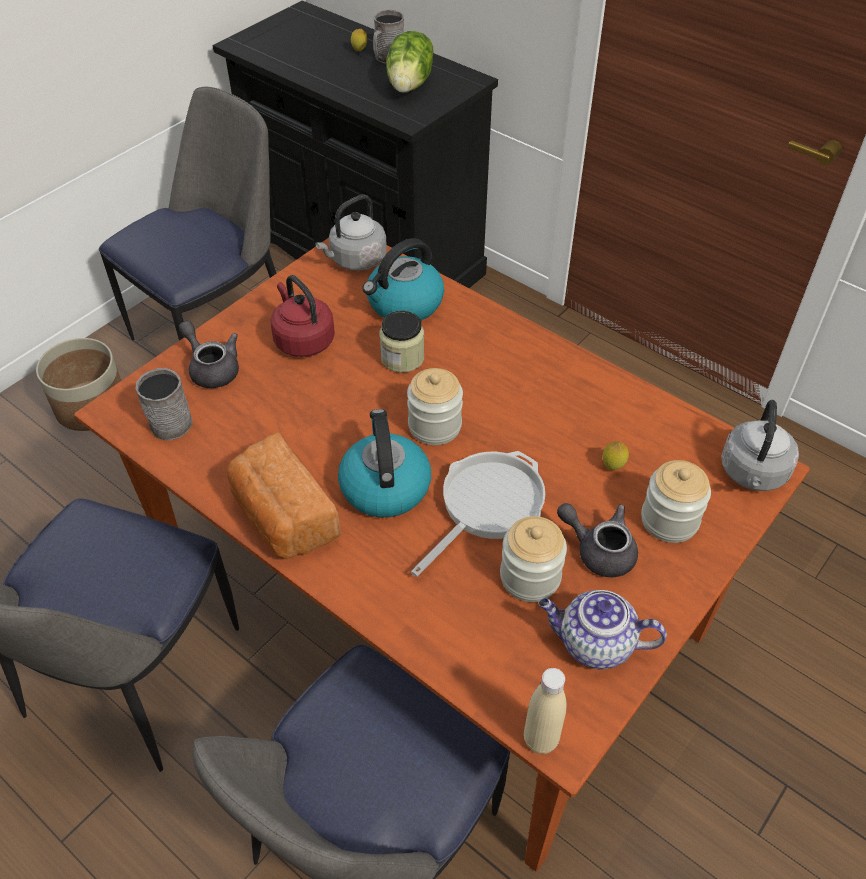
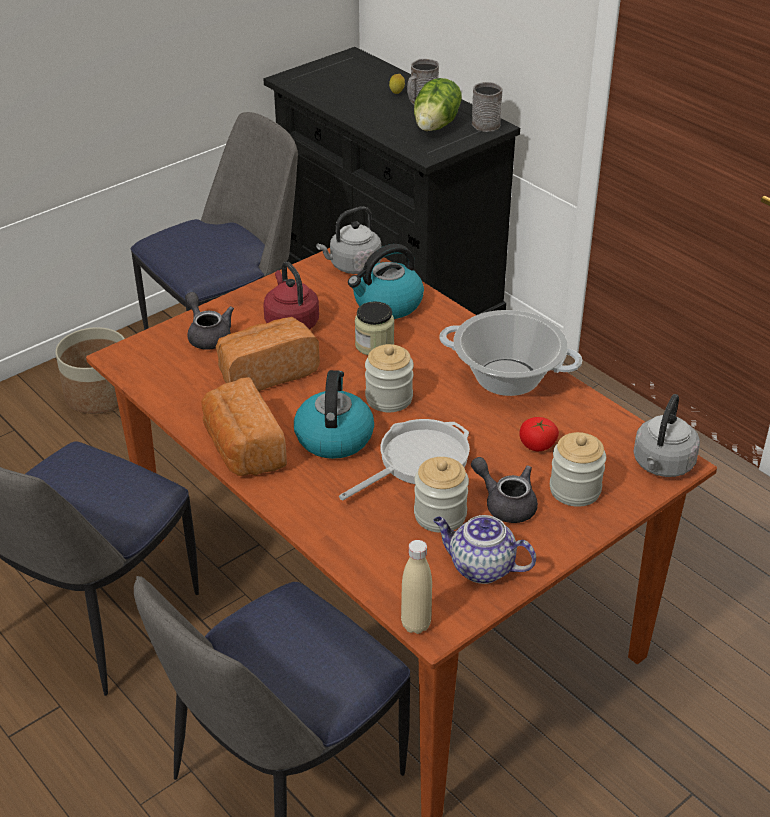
camera: 10 degrees right, 10 degrees down
grey mug [135,368,193,440] -> grey mug moved to [472,82,503,132]
lemon [603,441,629,470] -> tomato [519,417,559,451]
none -> bread [216,317,320,391]
none -> cooking pot [440,310,582,396]

